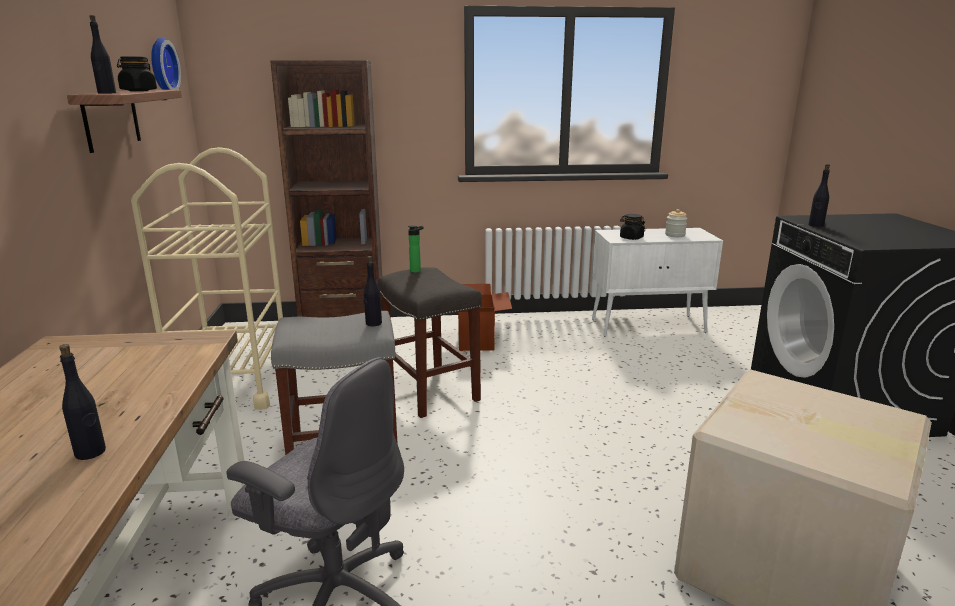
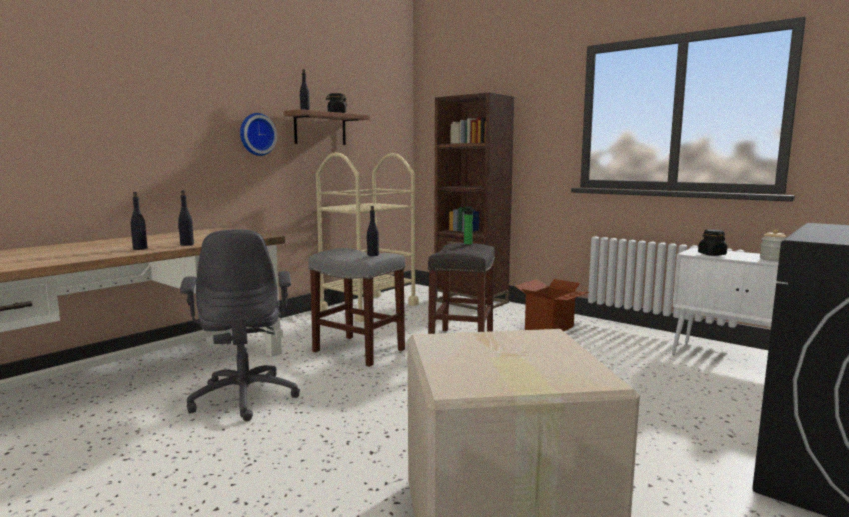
camera: 45 degrees right, 10 degrees down
wall clock [151,37,181,90] -> wall clock moved to [240,113,277,156]
black bottle [808,164,830,227] -> black bottle moved to [178,190,194,246]

